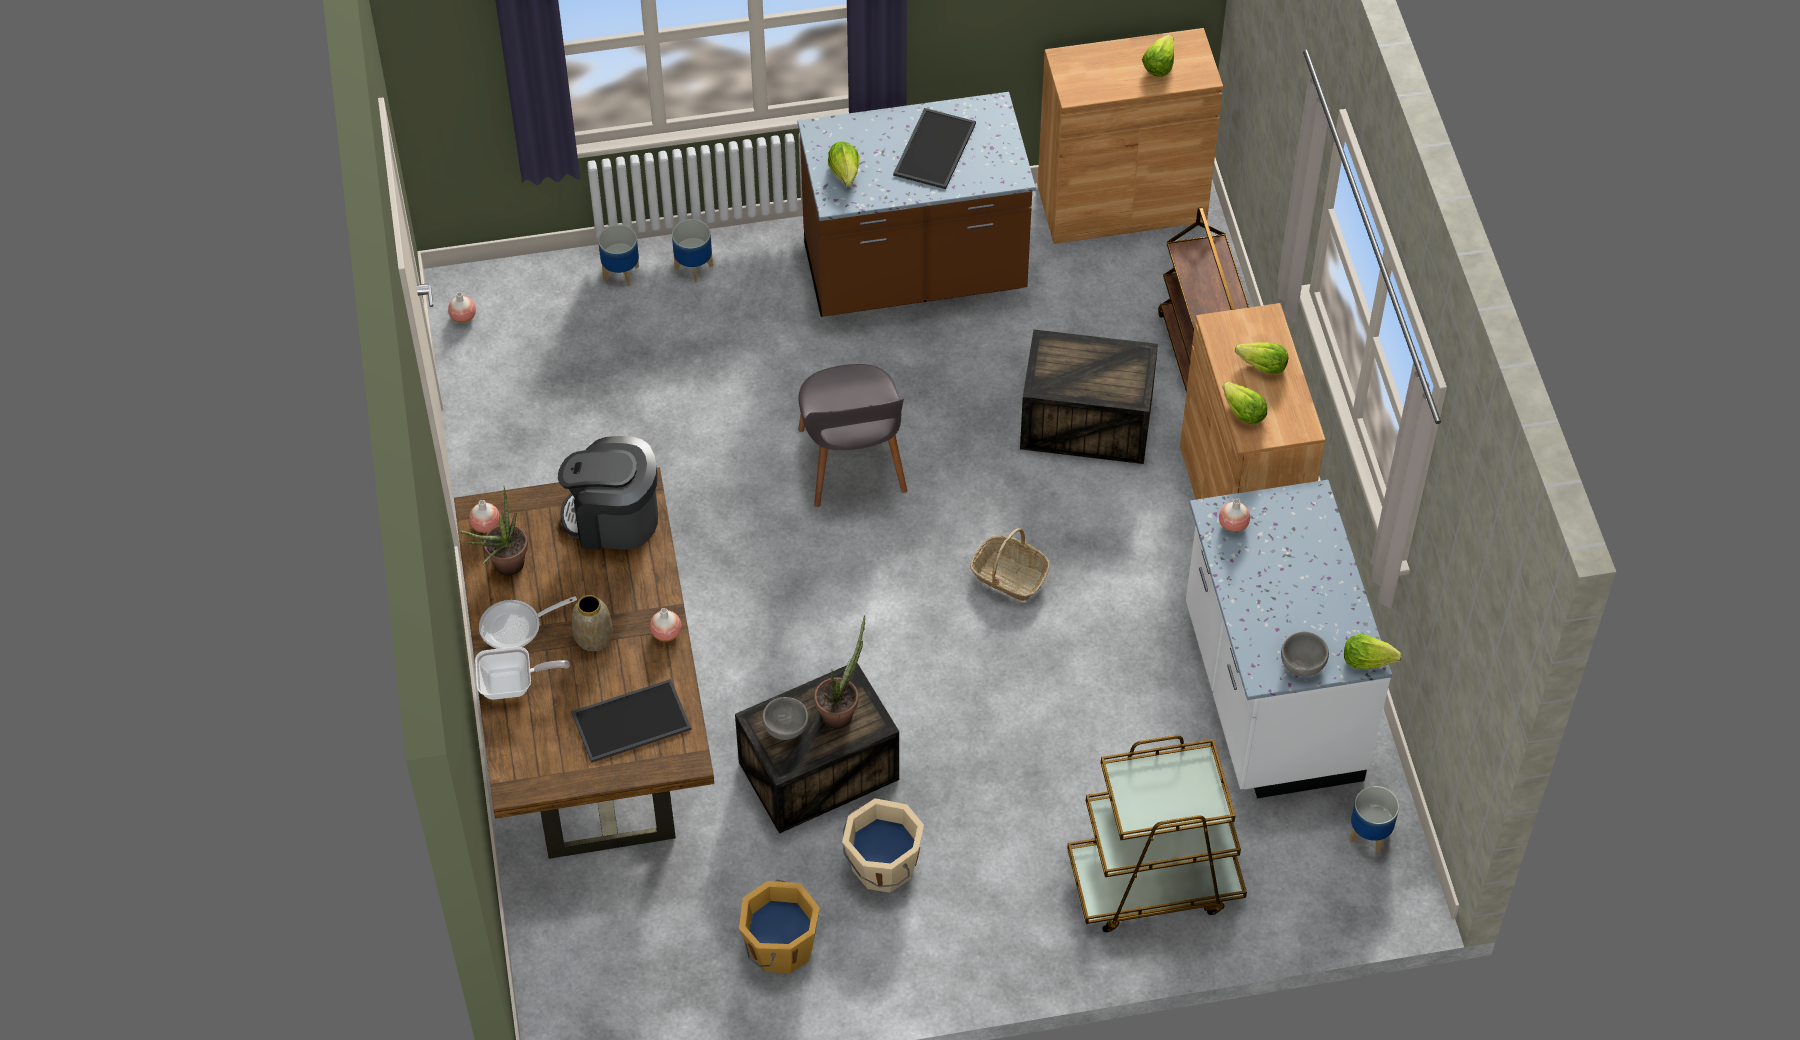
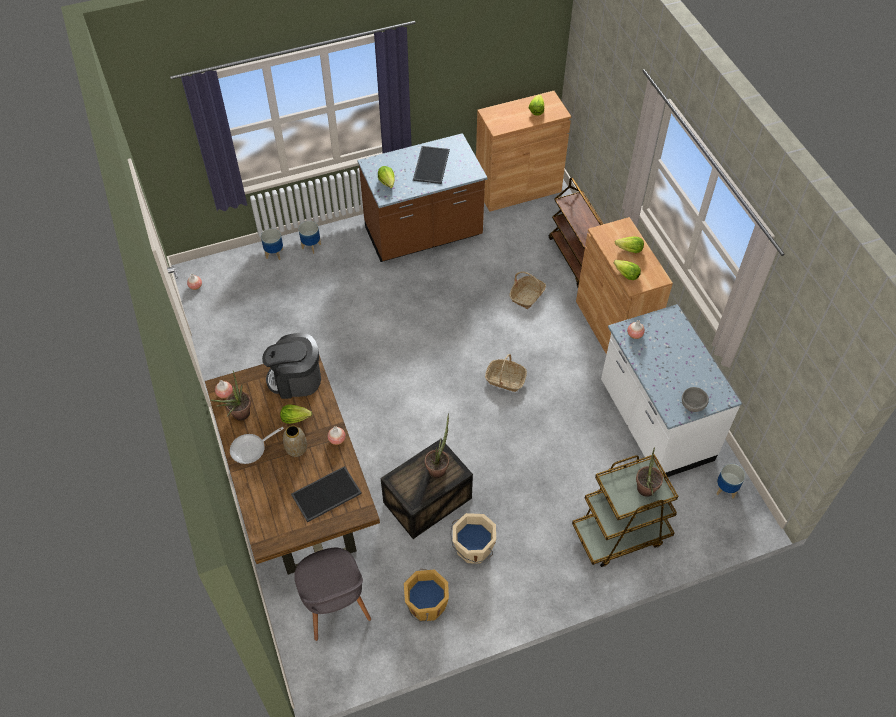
camera: 10 degrees left, 0 degrees up
frying pan [475,647,570,700] -> none
grey bowl [762,697,808,740] -> none
grey chair [798,364,907,507] -> grey chair moved to [294,548,371,641]
crate [1020,329,1158,464] -> basket [509,271,546,309]
lettuce [1344,634,1402,669] -> lettuce moved to [280,405,312,424]
none -> potted plant [636,447,663,497]

